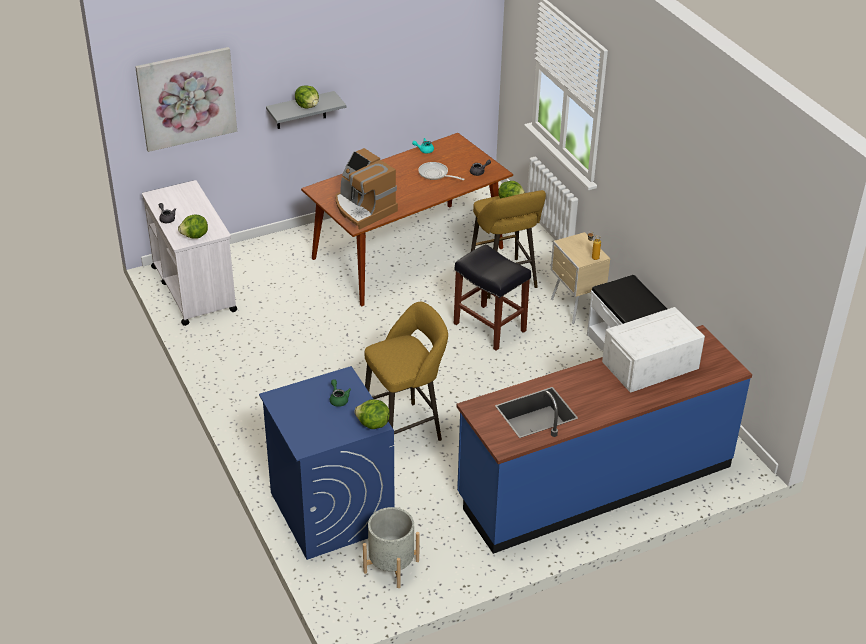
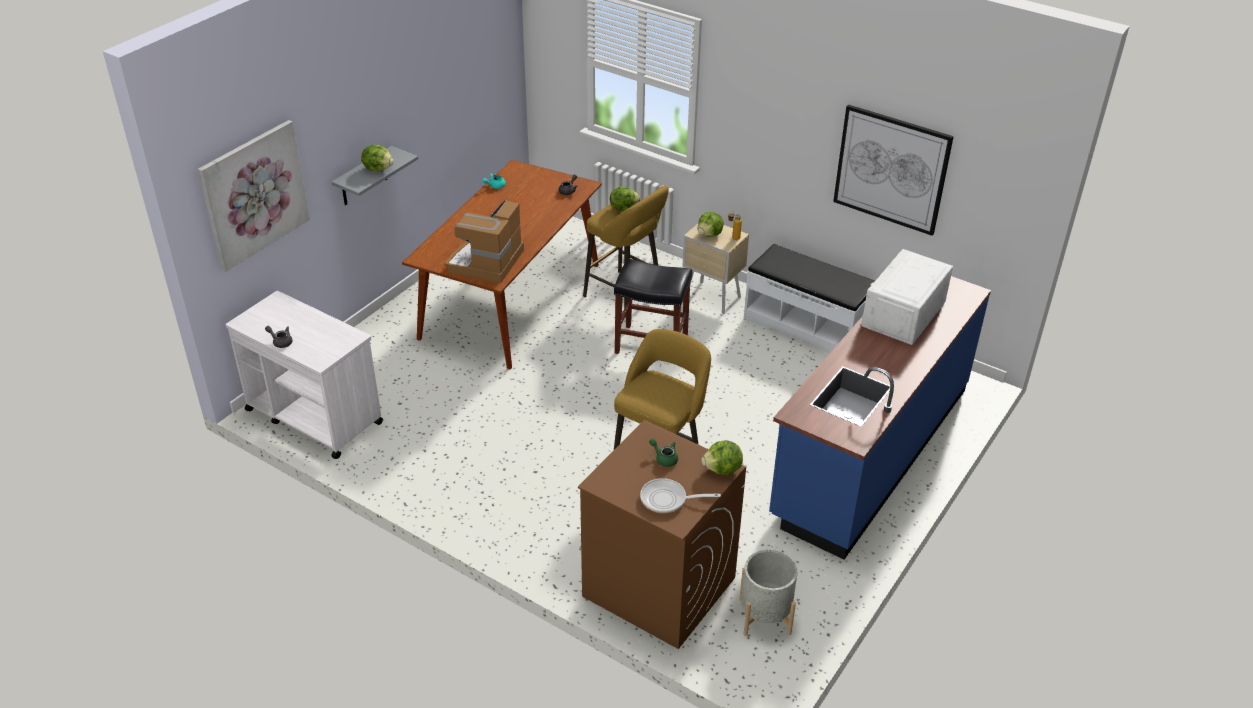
camera: 30 degrees left, 0 degrees up
lettuce [178,214,208,239] -> lettuce moved to [698,212,724,237]
blue washing machine [259,366,394,560] -> brown washing machine [578,420,746,649]
coffee machine [335,148,398,230] -> coffee machine turned 90 degrees clockwise [444,200,524,283]
frying pan [418,162,465,180] -> frying pan moved to [640,478,721,513]
none -> picture [833,104,954,236]

